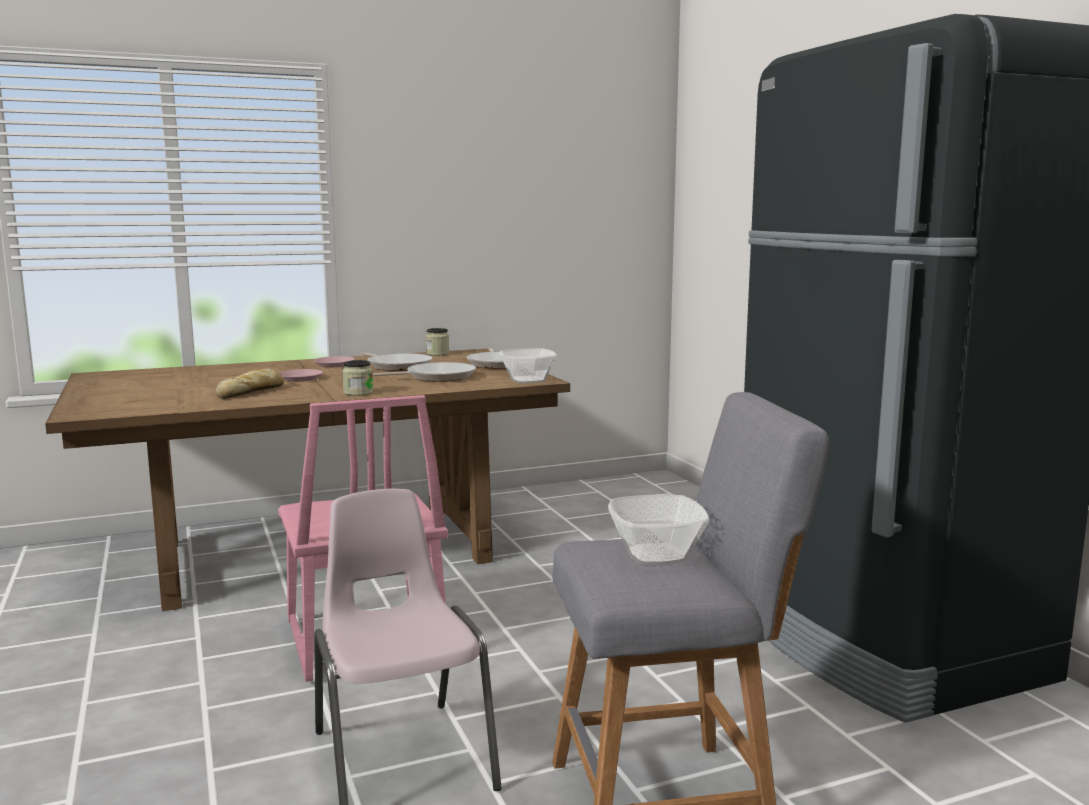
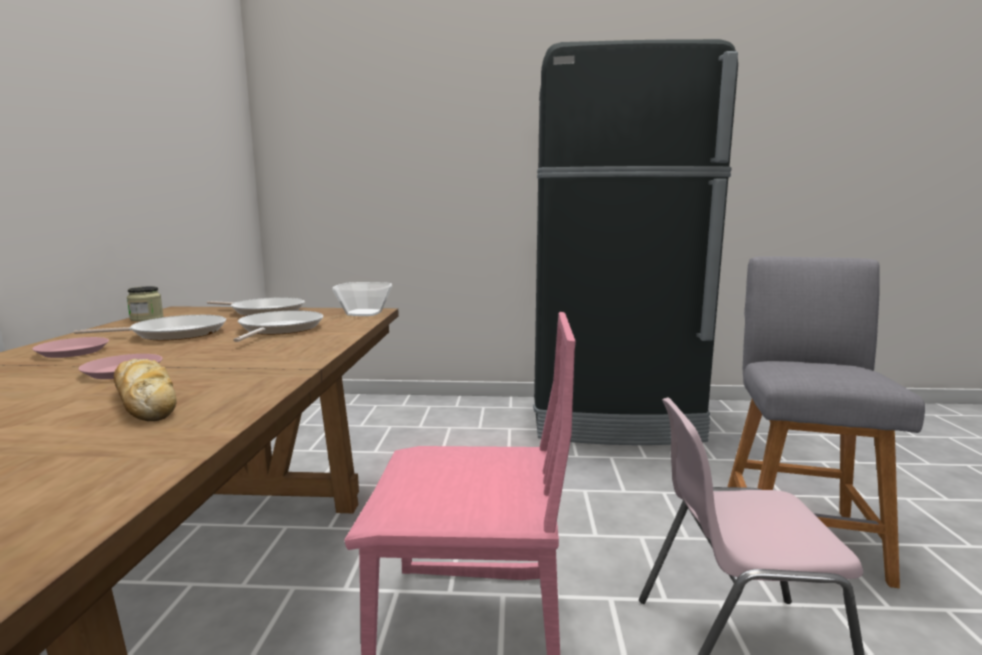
camera: 65 degrees left, 0 degrees up
jar [342,360,373,396] -> none
bowl [608,494,709,565] -> none

